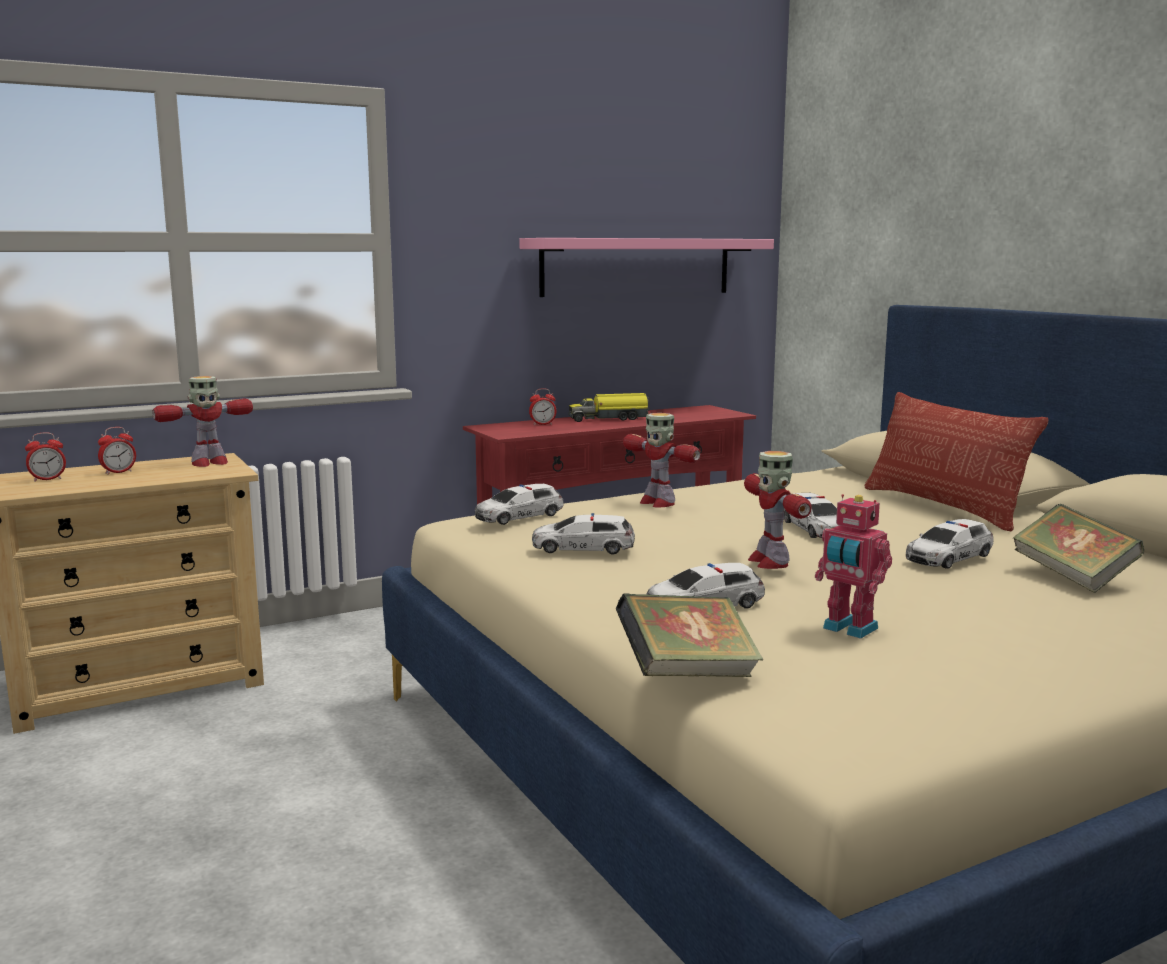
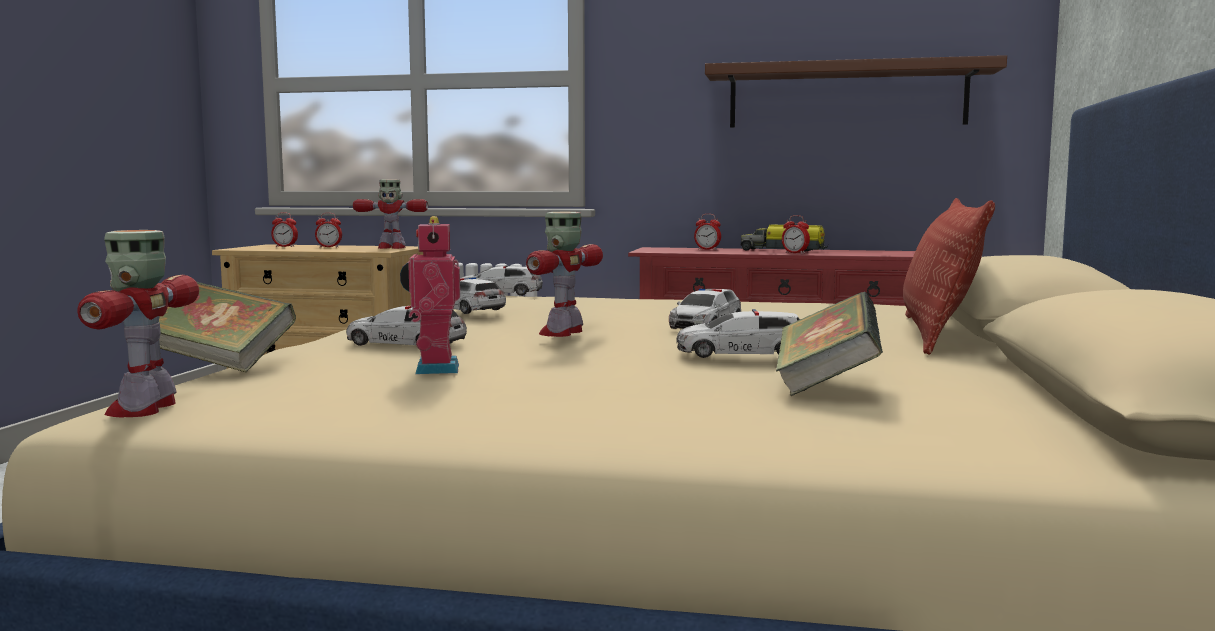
camera: 40 degrees right, 5 degrees down
pink shelf [519,238,774,297] -> brown shelf [705,55,1007,128]
toy robot [623,413,701,507] -> toy robot moved to [77,230,199,418]
none -> alarm clock [782,215,810,254]

